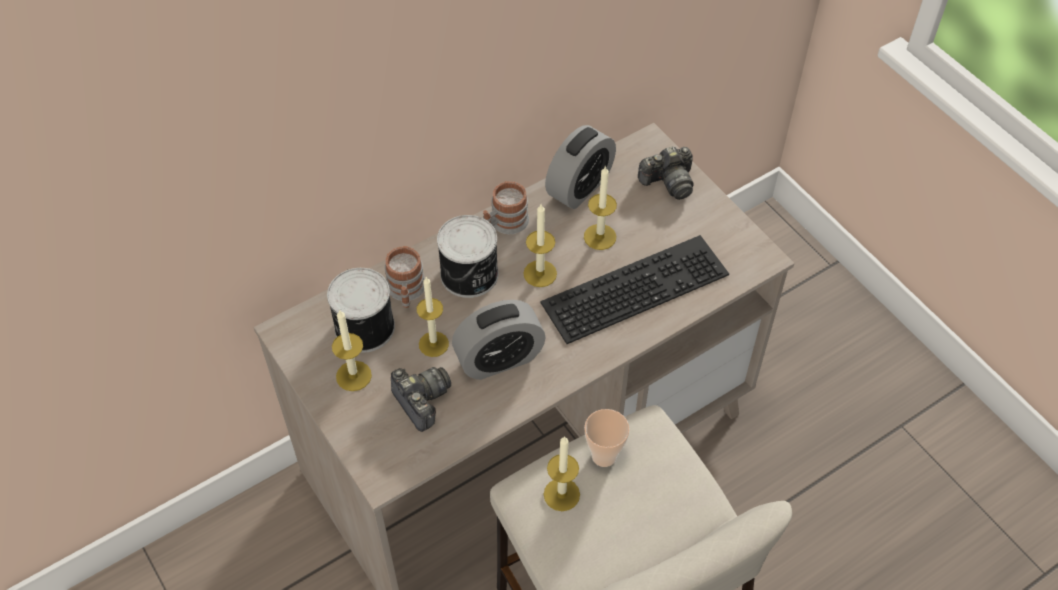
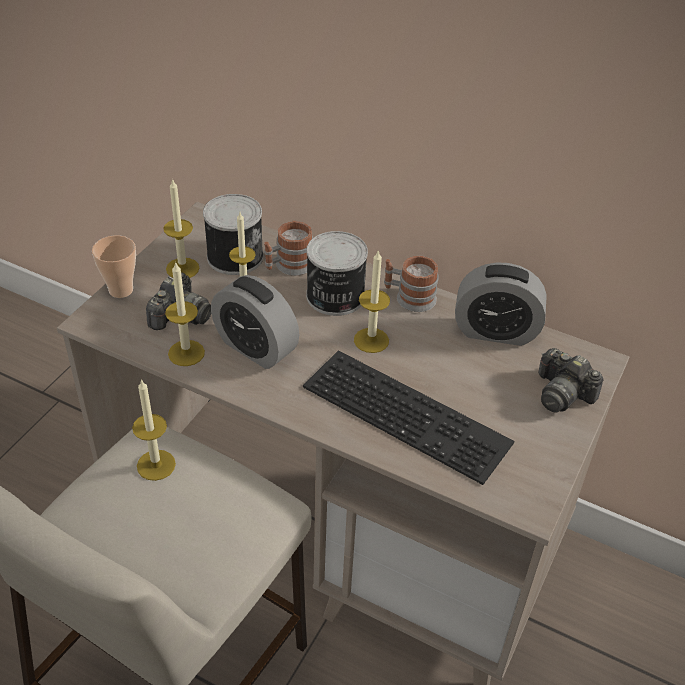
camera: 60 degrees right, 10 degrees down
candle [584,166,617,250] -> candle moved to [165,261,205,366]
cup [584,409,630,467] -> cup moved to [92,235,136,298]

